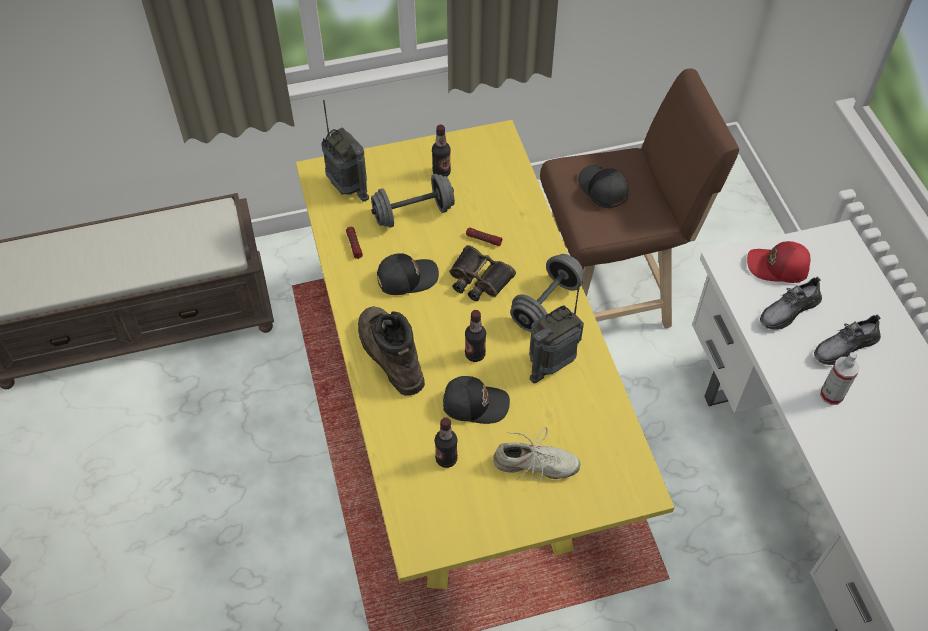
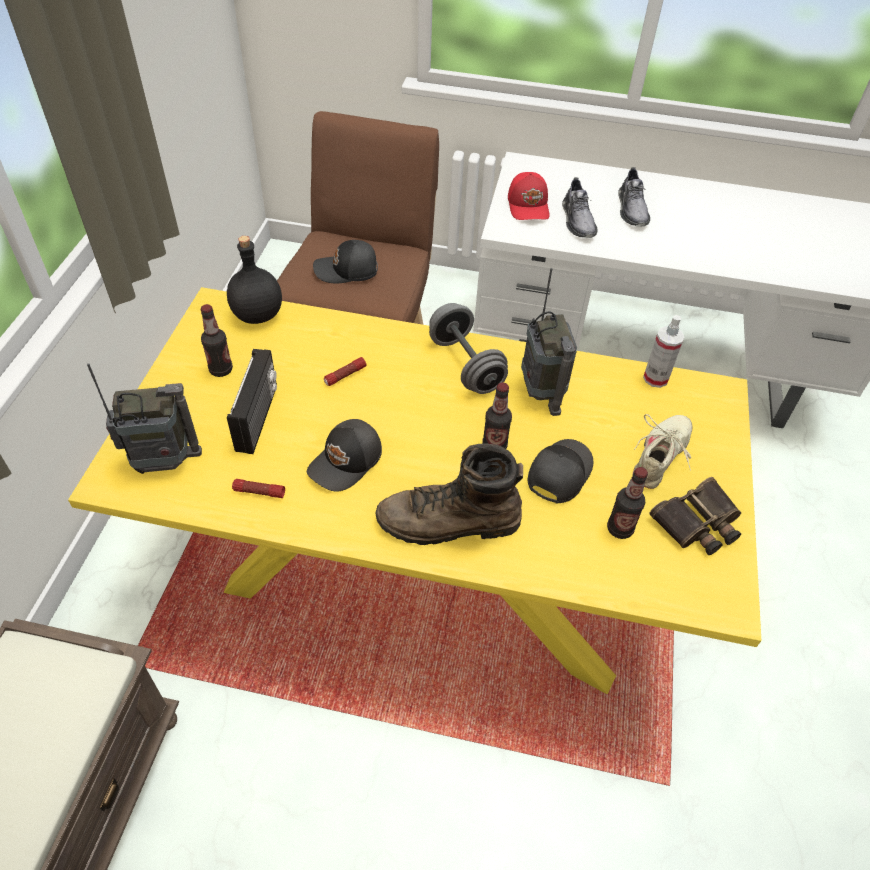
camera: 65 degrees left, 5 degrees down
grey dumbbell [371,174,455,228] -> radio [227,349,277,454]
black cap [377,253,439,295] -> black cap turned 150 degrees counterclockwise [307,419,382,492]
binoculars [449,245,516,301] -> binoculars moved to [650,477,741,555]
red cap [747,241,810,283] -> red cap turned 45 degrees counterclockwise [508,172,550,220]
spray bottle [820,352,859,405] -> spray bottle moved to [643,315,684,388]
none -> black bottle [227,236,282,324]

